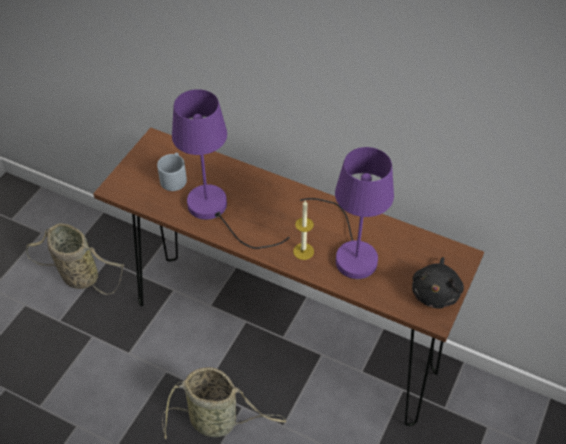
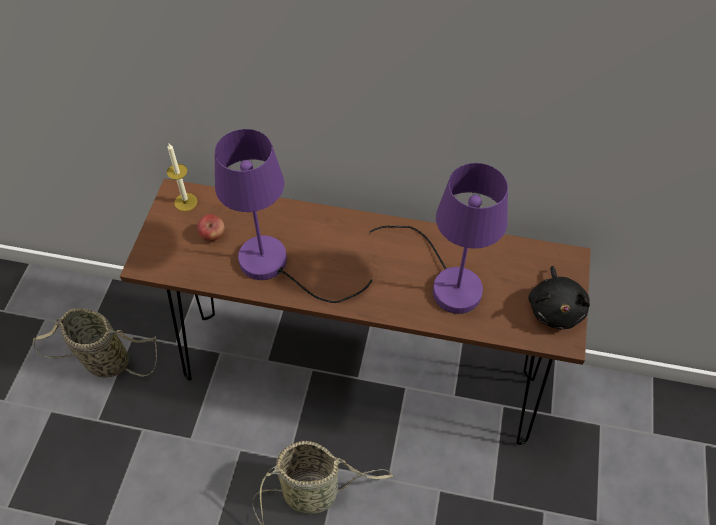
camera: 15 degrees left, 5 degrees up
grey mug [157,153,187,191] -> apple [197,214,225,241]
candle [293,200,314,260] -> candle moved to [167,144,197,211]

